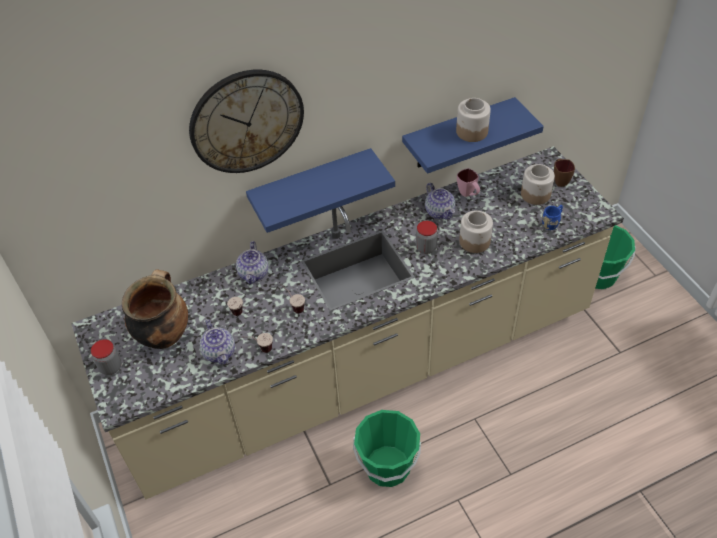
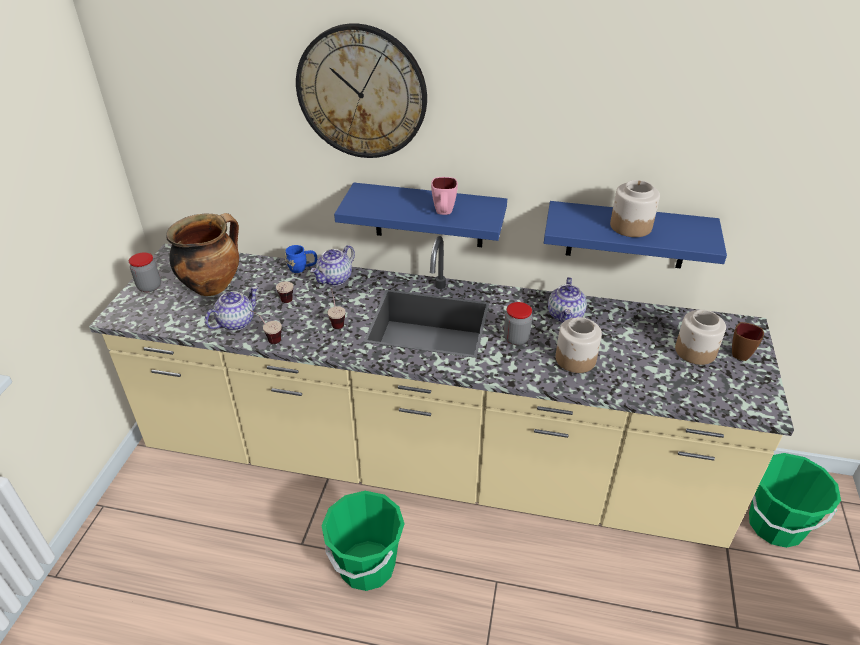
camera: 35 degrees right, 10 degrees down
teapot [200,319,235,365] -> teapot turned 150 degrees counterclockwise [205,286,258,331]
pink mug [457,168,480,197] -> pink mug moved to [431,177,458,215]
blue mug [542,205,563,230] -> blue mug moved to [285,245,317,273]

